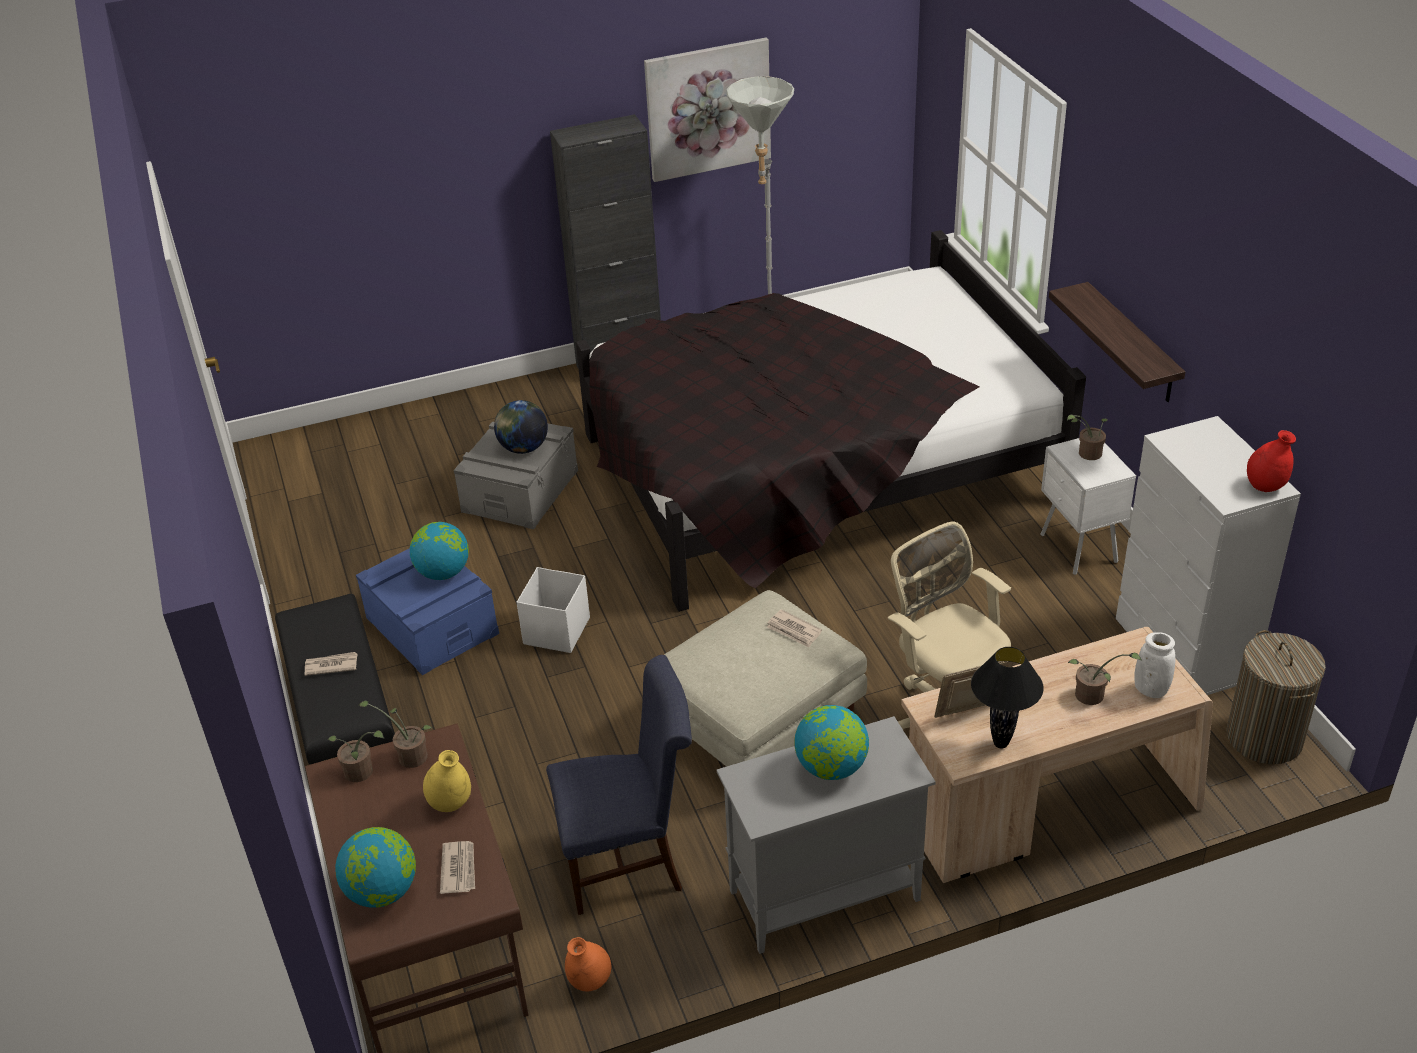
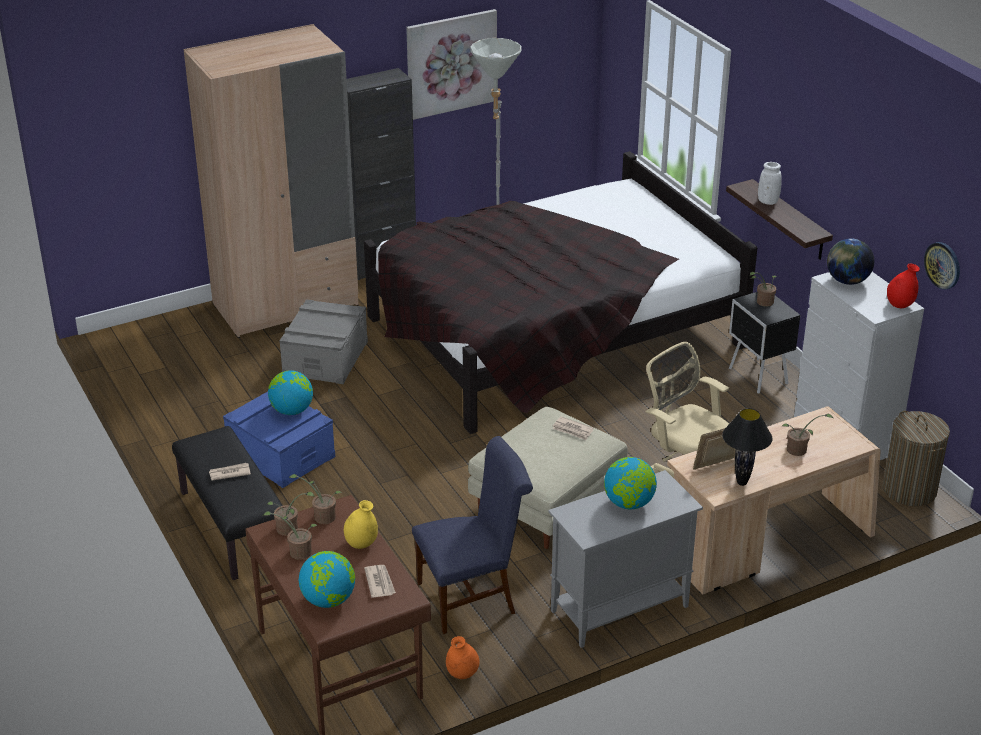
camera: 10 degrees left, 5 degrees down
globe [494,400,548,454] -> globe moved to [827,238,874,285]
white storage box [516,567,590,653] -> none
white nightstand [1040,438,1136,575] -> black nightstand [729,292,800,394]
white vase [1134,632,1176,698] -> white vase moved to [758,162,782,205]
none -> beige wardrobe [184,24,359,338]
none -> potted plant [263,511,317,560]
none -> wall clock [924,242,960,290]

